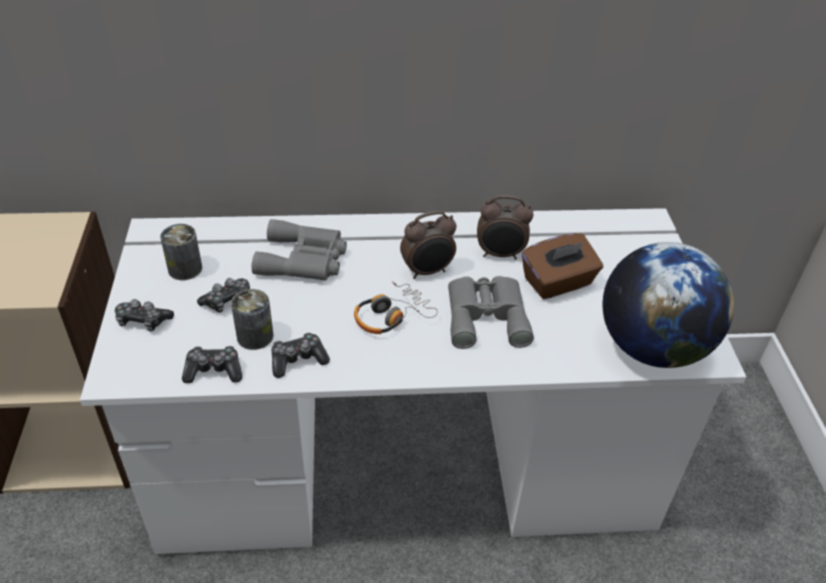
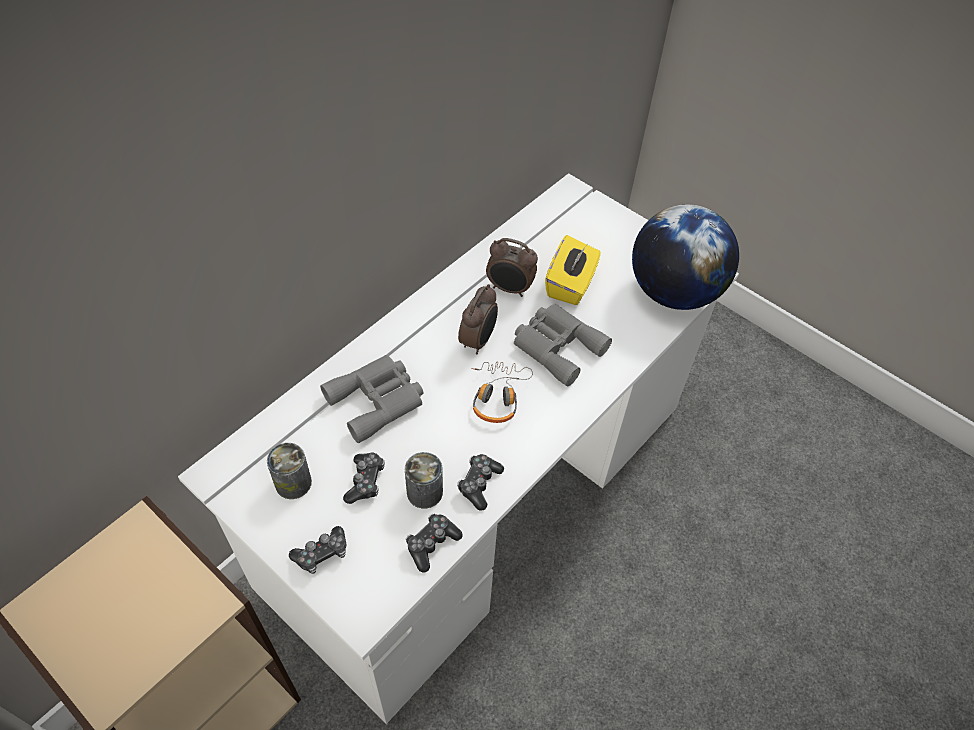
camera: 45 degrees left, 10 degrees up
alarm clock [477,195,534,260] -> alarm clock turned 60 degrees clockwise [486,238,538,297]
brown tissue box [522,233,603,299] -> yellow tissue box [545,235,601,305]

